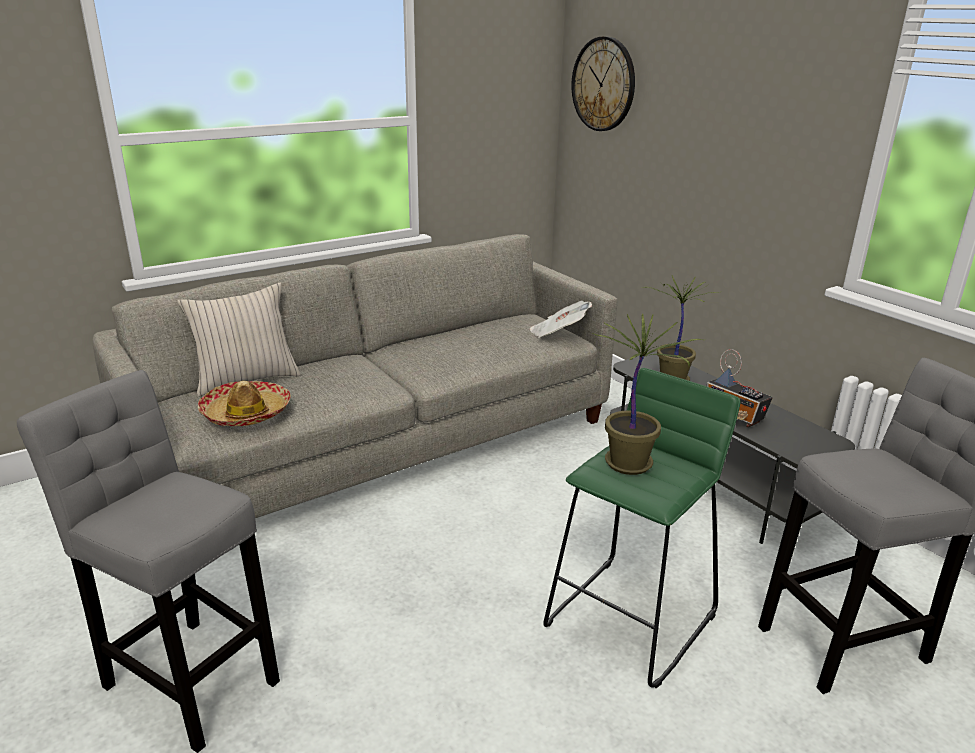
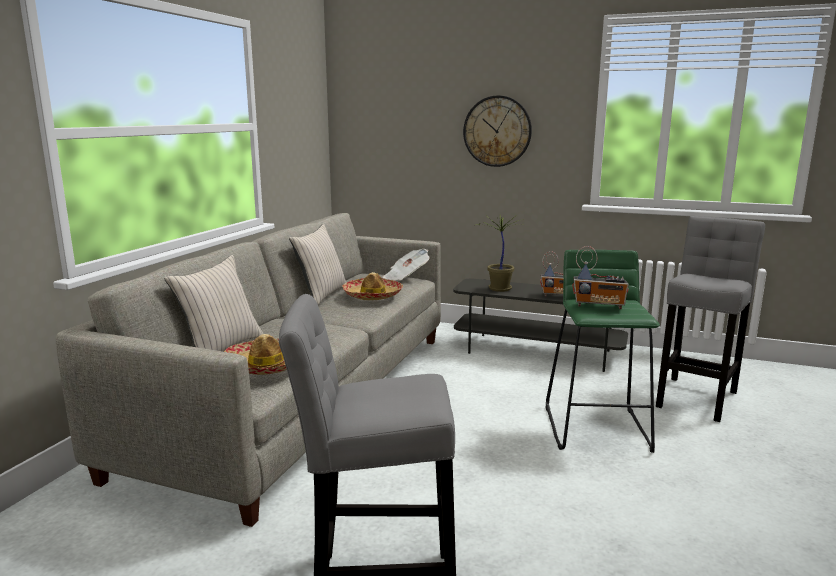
camera: 35 degrees left, 10 degrees down
wall clock [571,36,635,131] -> wall clock moved to [463,95,532,167]
potted plant [593,314,702,475] -> radio [572,246,629,309]
none -> beige pillow [289,224,347,305]
none -> hat [342,272,403,300]

